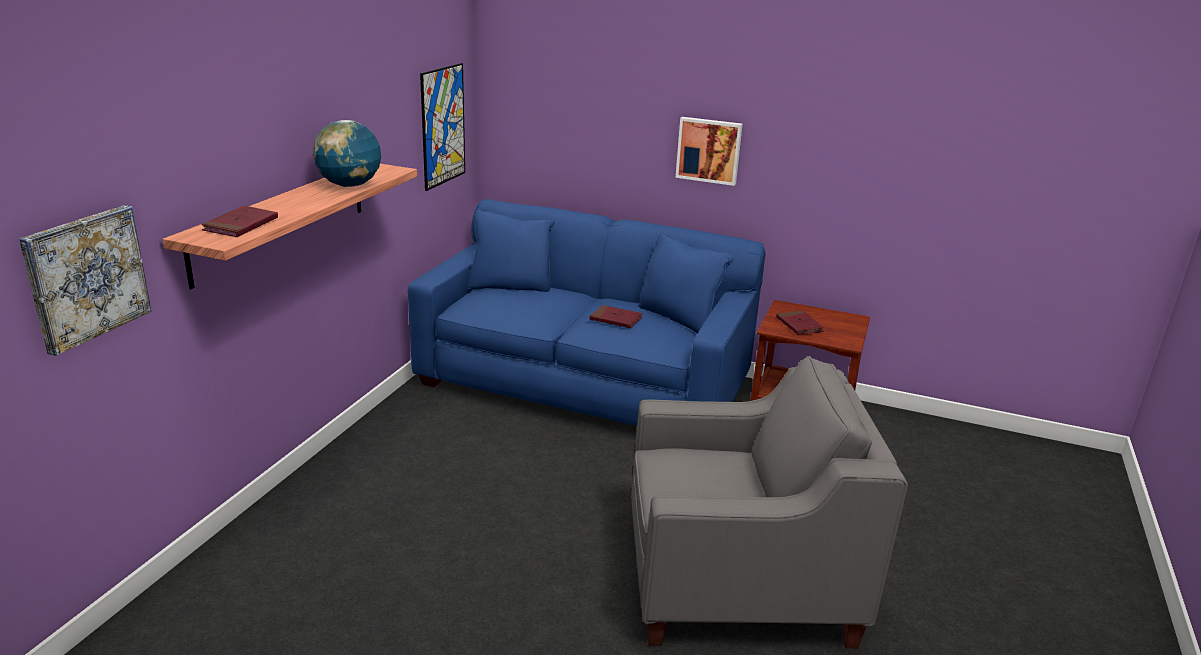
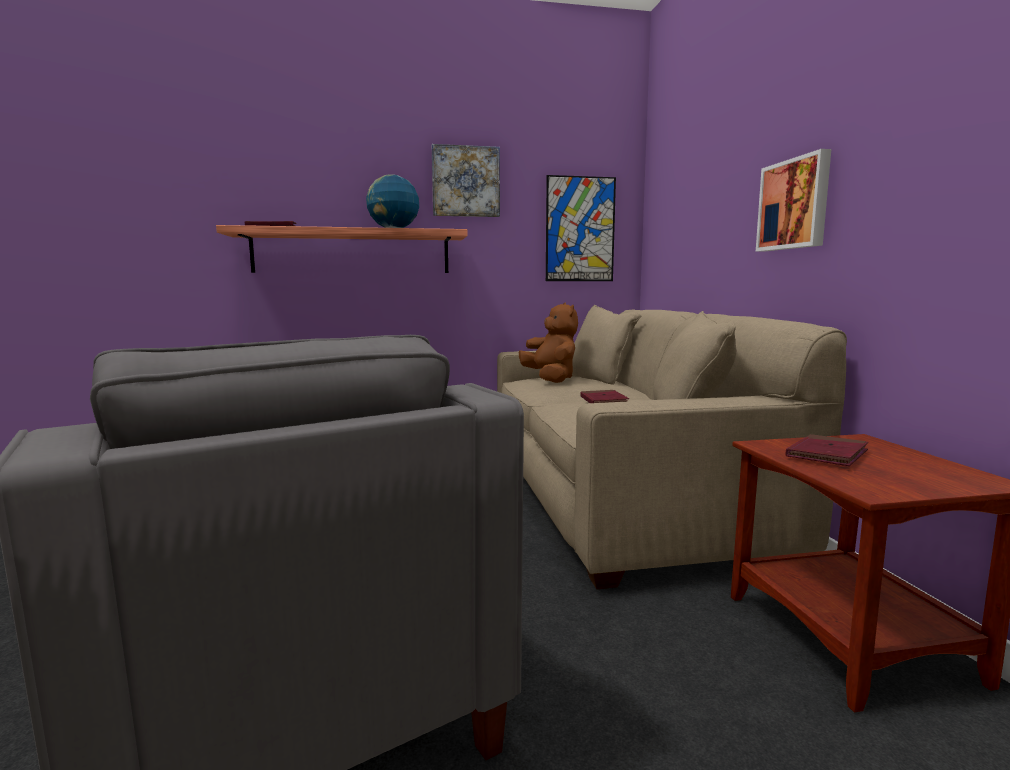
camera: 60 degrees right, 15 degrees down
picture [19,205,152,356] -> picture moved to [432,144,500,217]
blue sofa [408,199,765,426] -> beige sofa [497,304,847,589]
none -> brown plush toy [519,303,578,383]

